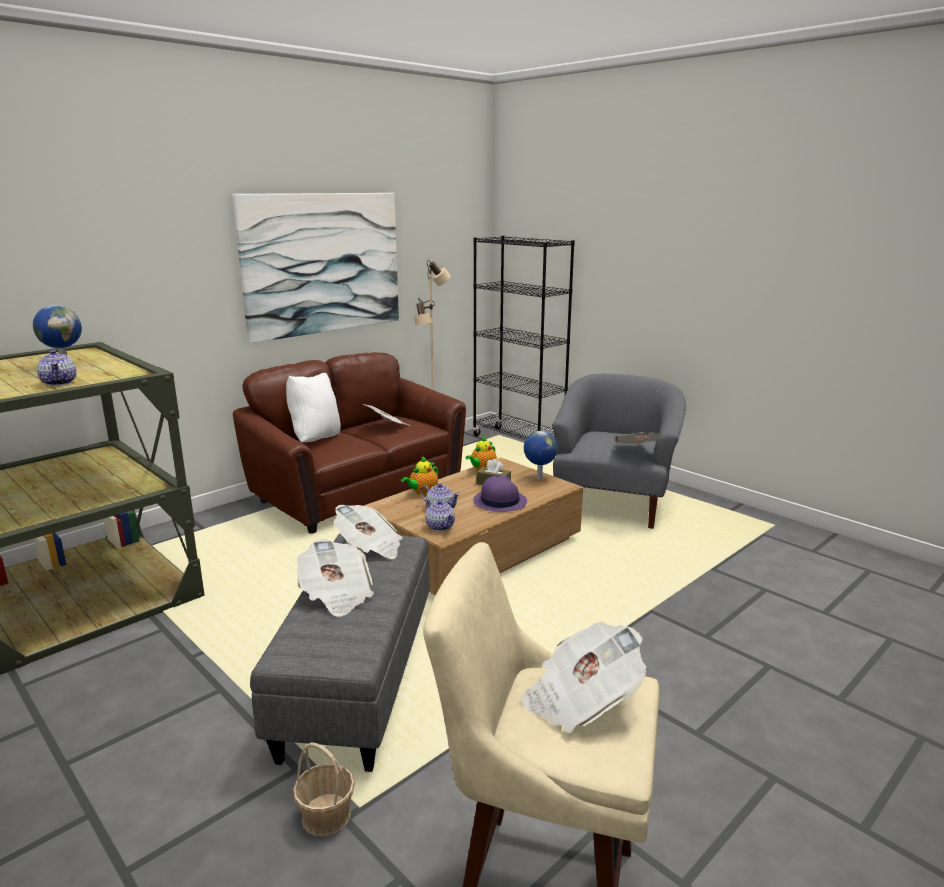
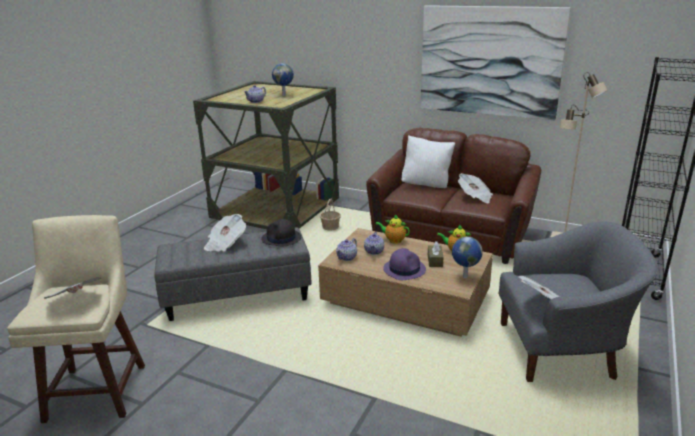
camera: 70 degrees right, 5 degrees up
basket [293,743,355,836] -> basket moved to [320,199,341,231]
newspaper [334,505,402,559] -> black hat [261,219,301,246]

